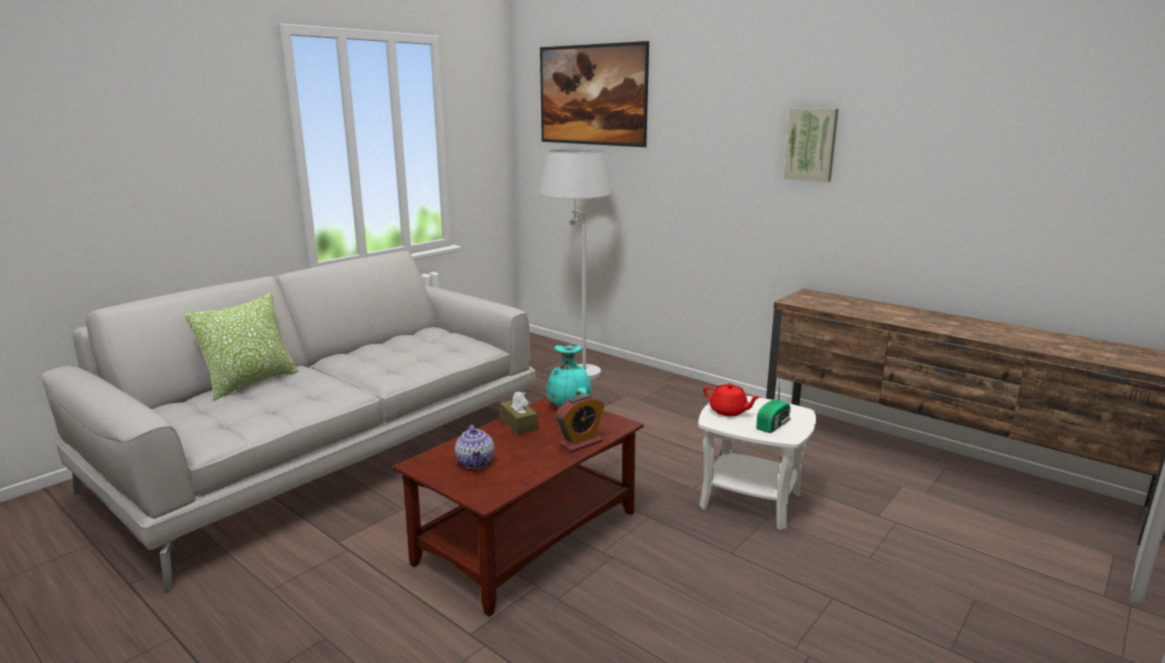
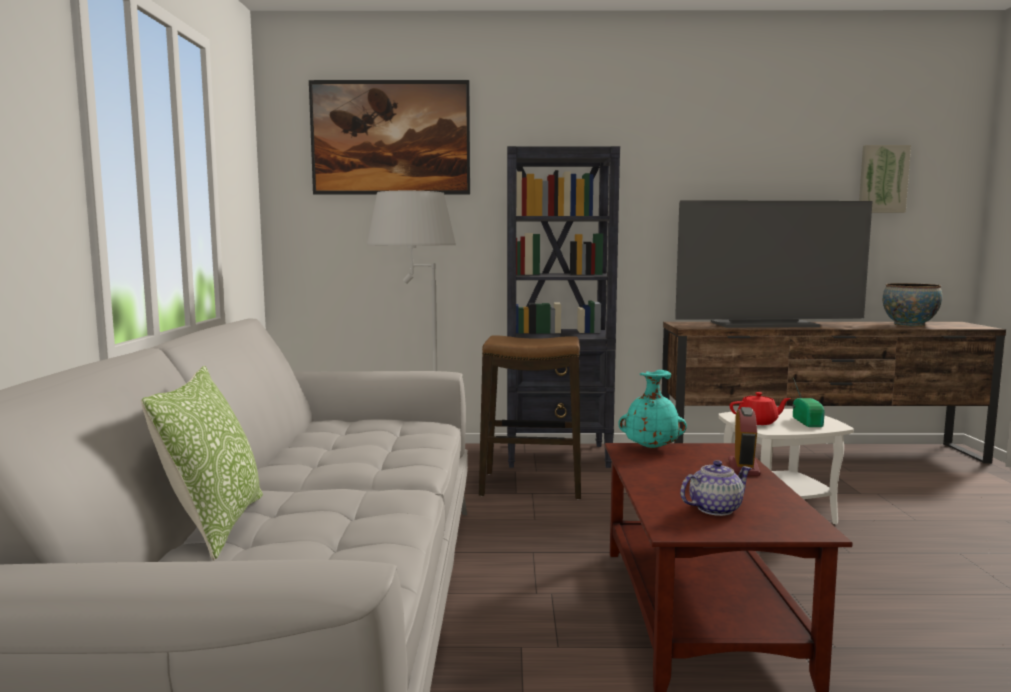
camera: 40 degrees left, 10 degrees down
teapot [455,424,494,469] -> teapot turned 60 degrees counterclockwise [680,460,752,516]
brown tissue box [500,391,538,435] -> none
picture [784,108,838,182] -> picture moved to [859,145,911,213]
none -> stool [479,335,581,500]
none -> black bookcase [507,146,620,468]
none -> television [675,200,873,328]
none -> bowl [883,283,942,327]

